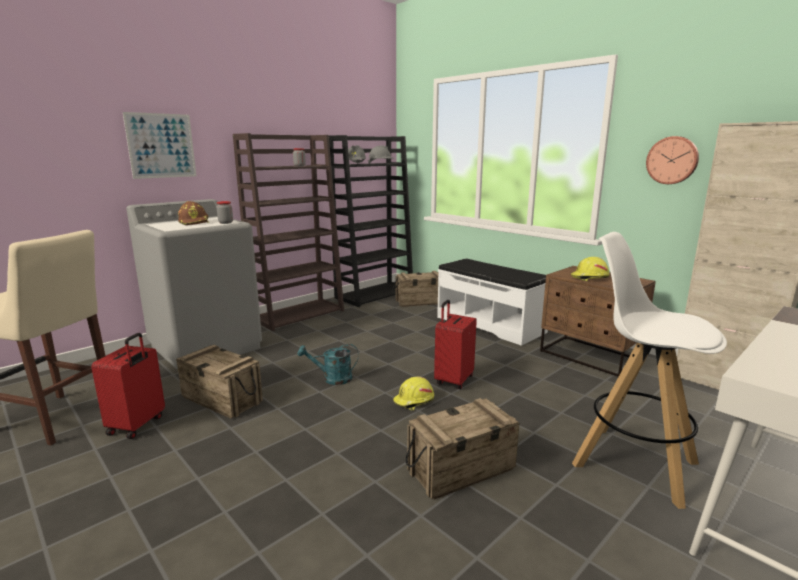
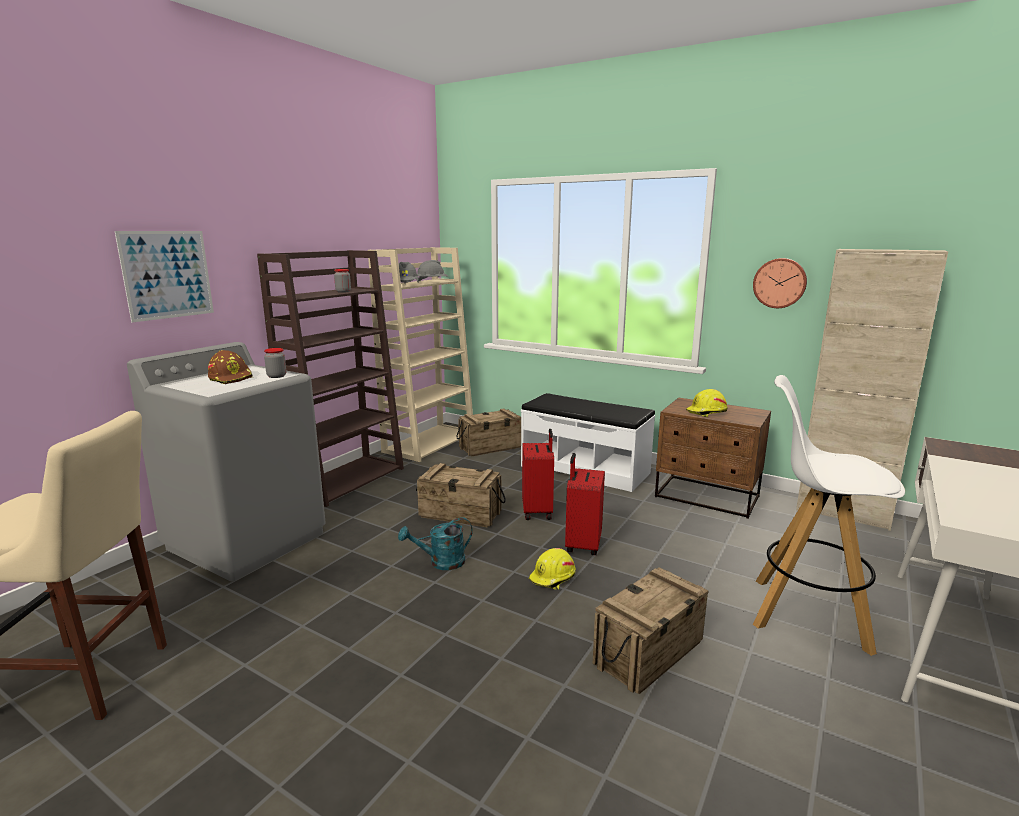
camera: 15 degrees left, 0 degrees up
red suitcase [91,333,165,439] -> red suitcase moved to [522,429,554,520]
crate [176,345,263,419] -> crate moved to [416,463,506,528]
black bookcase [329,135,413,307] -> beige bookcase [368,247,473,462]

